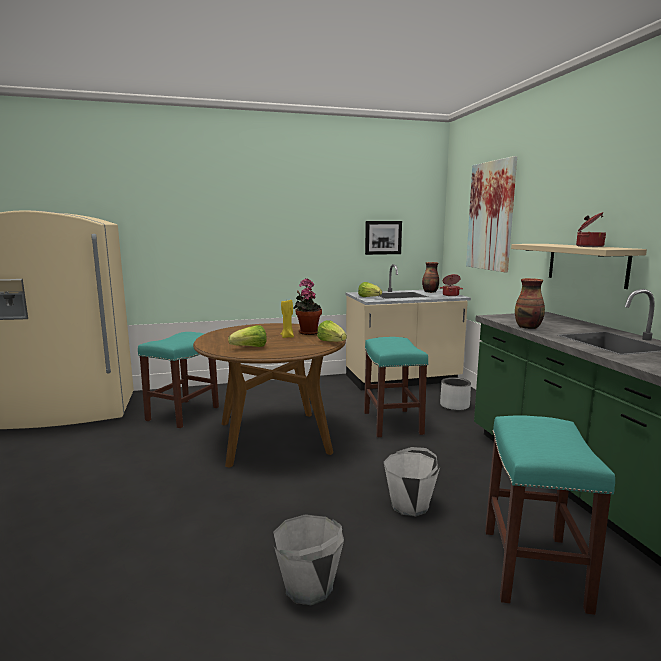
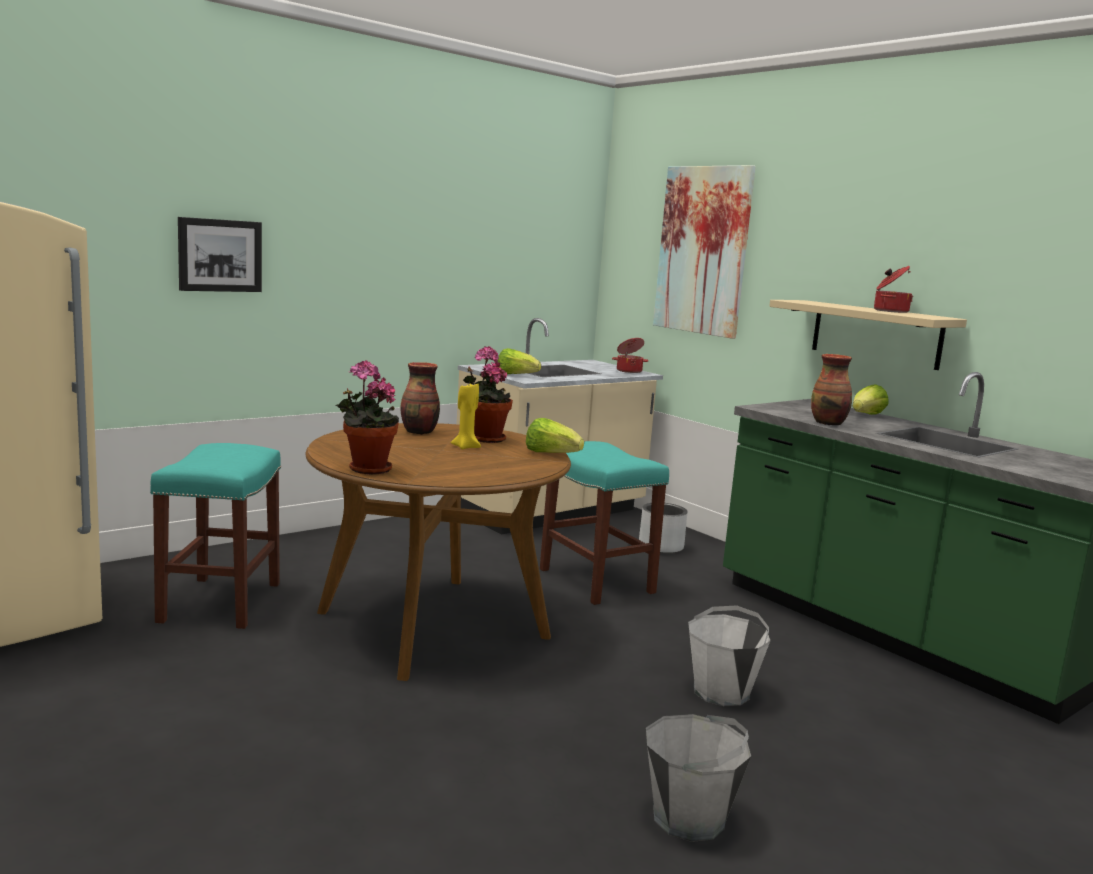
camera: 25 degrees left, 0 degrees up
lettuce [228,325,267,347] -> lettuce moved to [853,384,889,415]
picture [365,221,402,255] -> picture moved to [178,217,262,292]
vase [422,262,439,293] -> vase moved to [400,362,440,435]
turquoise stool [485,415,615,615] -> none
none -> potted plant [336,360,399,474]

